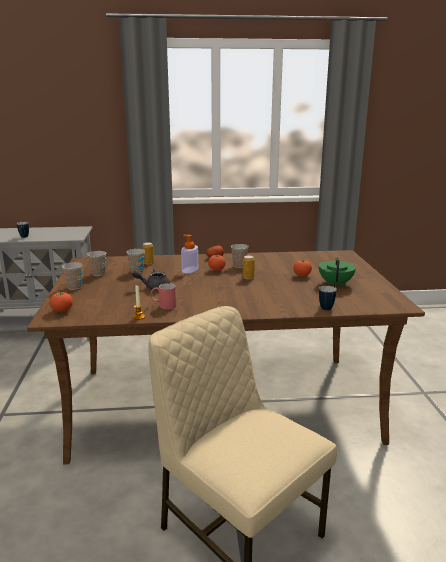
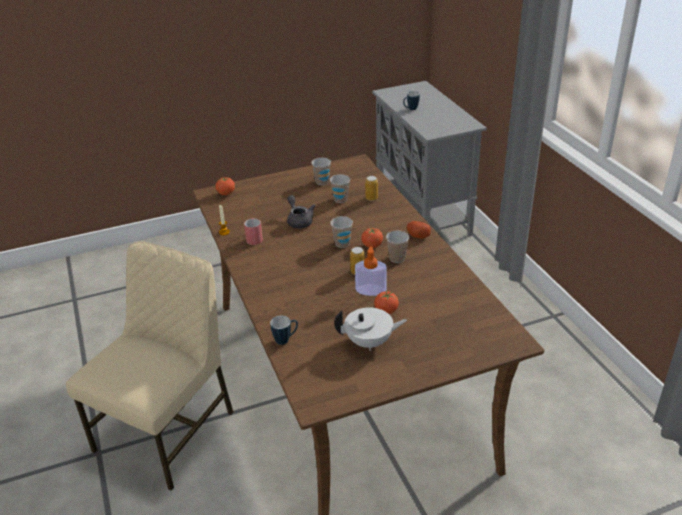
camera: 75 degrees right, 15 degrees up
cup [62,262,83,290] -> cup moved to [330,216,353,248]
soap dispenser [181,235,198,274] -> soap dispenser moved to [355,246,387,296]
green teapot [319,258,356,287] -> white teapot [334,307,407,351]

